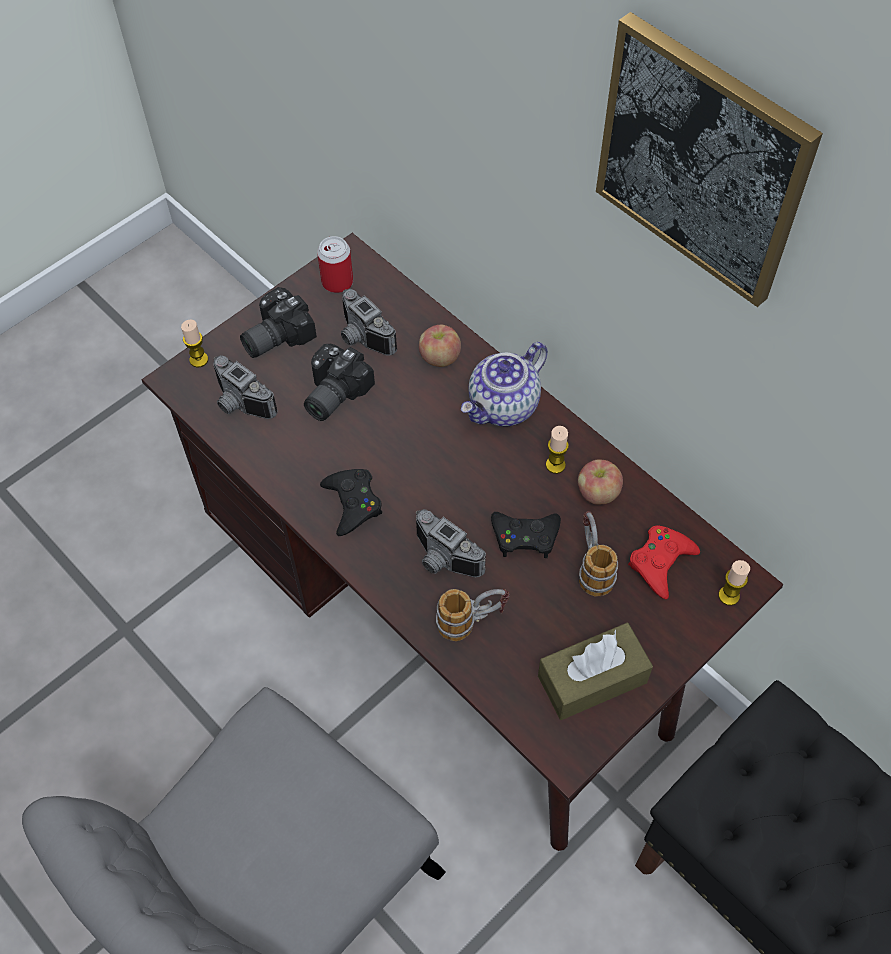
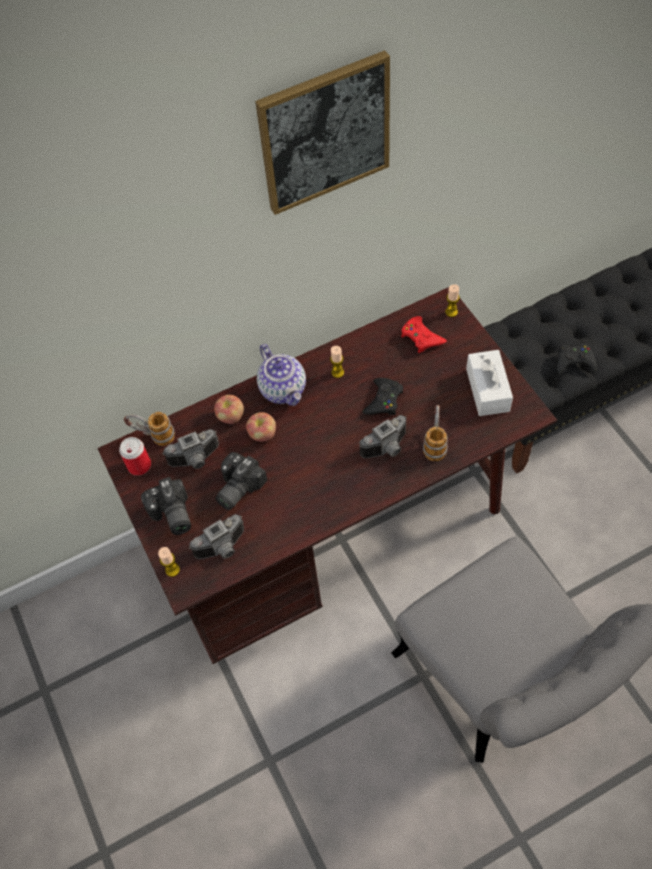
camera: 70 degrees left, 0 degrees up
camera [304,343,375,421] -> camera turned 75 degrees clockwise [215,452,267,510]
black game controller [320,469,382,536] -> black game controller moved to [557,344,597,375]
brown tissue box [538,623,653,720] -> white tissue box [466,350,513,416]
apple [578,459,623,505] -> apple moved to [246,412,276,442]
mug [579,511,618,596] -> mug moved to [124,412,175,446]

